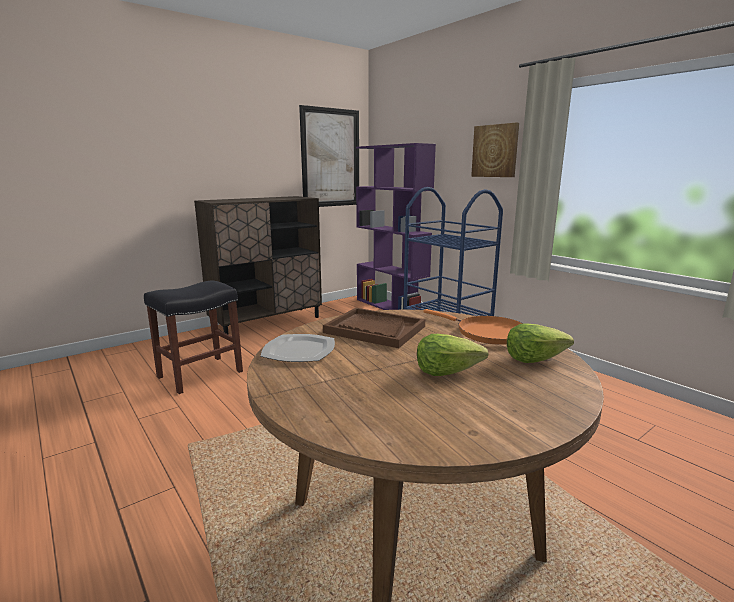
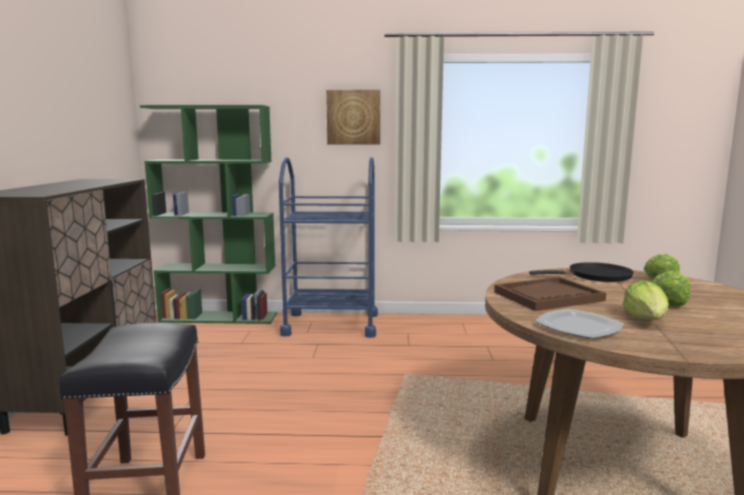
camera: 50 degrees left, 5 degrees down
picture [299,105,359,207] -> none
purple bookcase [356,143,436,310] -> green bookcase [140,105,277,324]
orange frying pan [423,309,523,345] -> black frying pan [529,262,634,282]
none -> lettuce [623,280,669,320]

